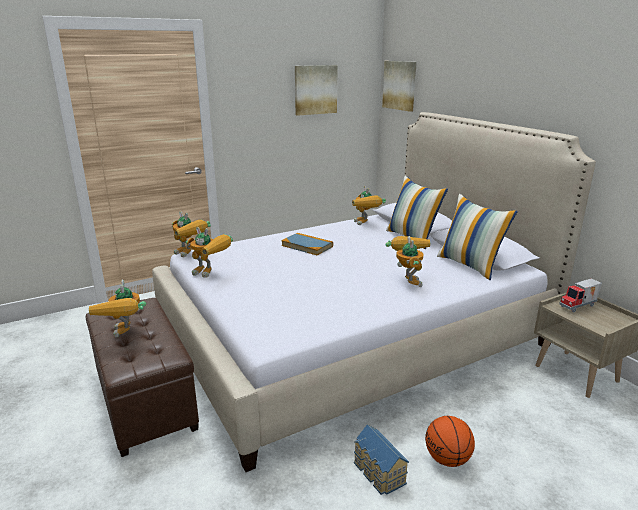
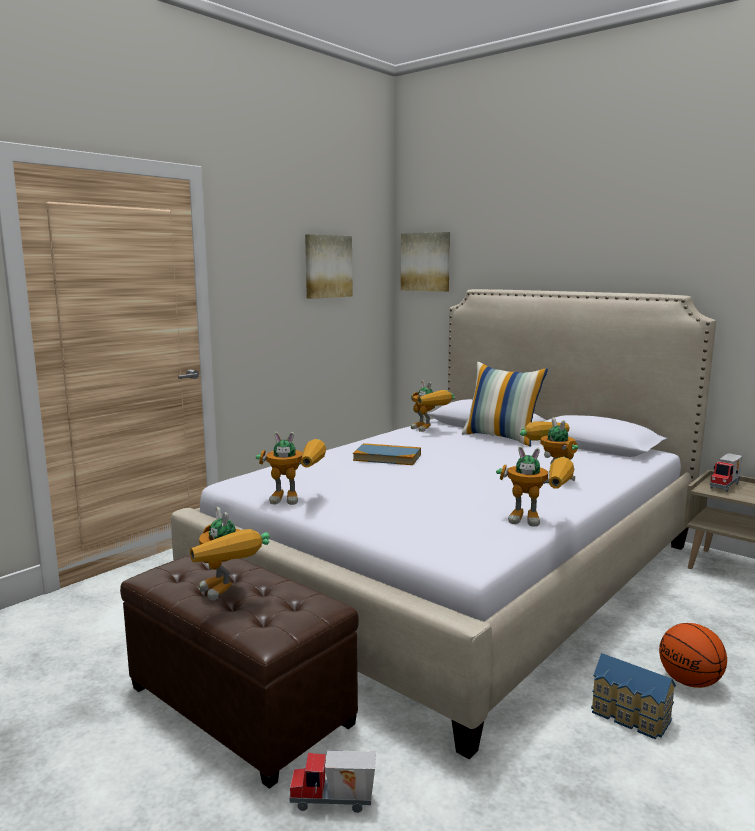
camera: 20 degrees left, 10 degrees down
toy robot [172,211,211,257] -> toy robot moved to [496,446,574,527]
pillow [437,194,518,280] -> none
none -> toy truck [290,750,376,813]

